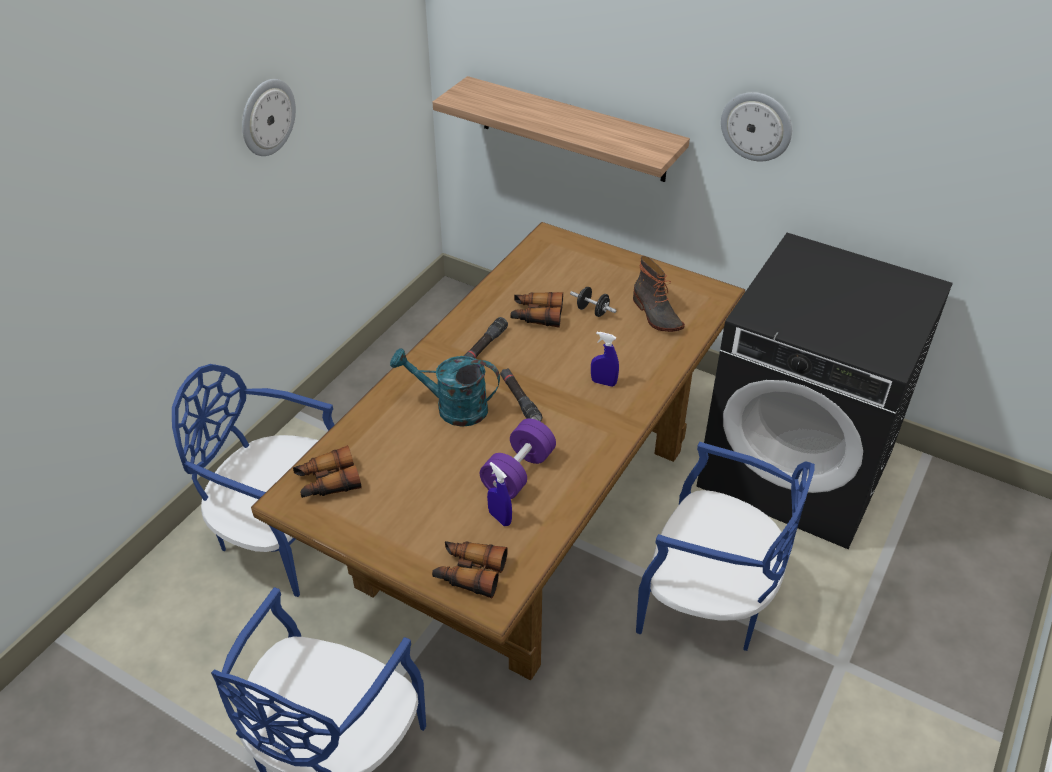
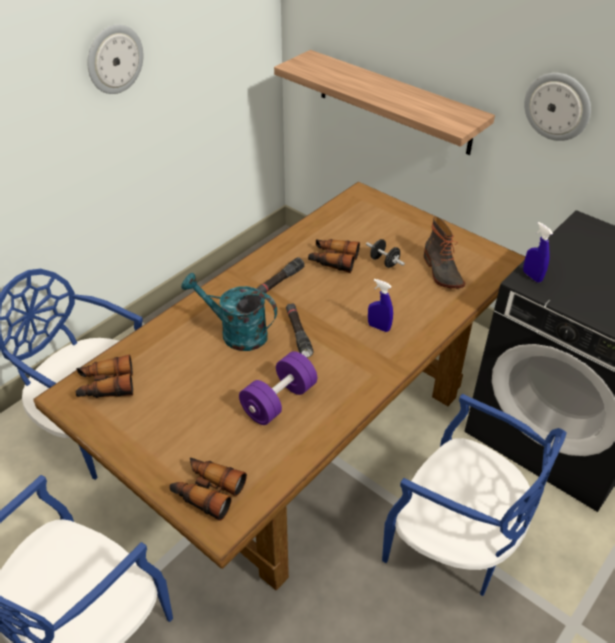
camera: 10 degrees right, 0 degrees up
blue spray bottle [487,462,512,526] -> blue spray bottle moved to [523,222,553,283]

